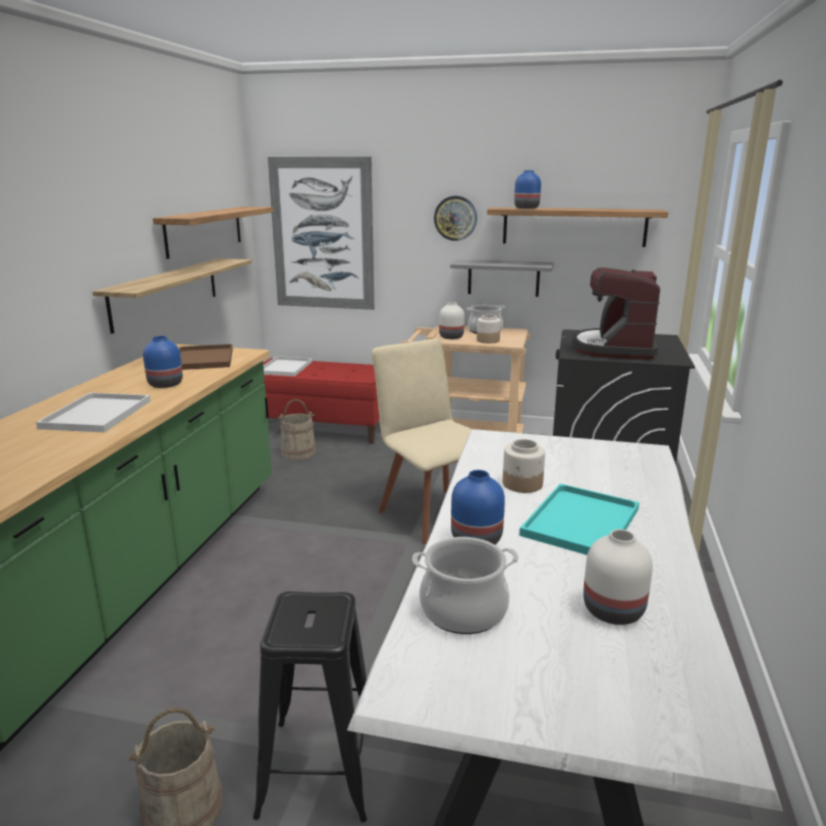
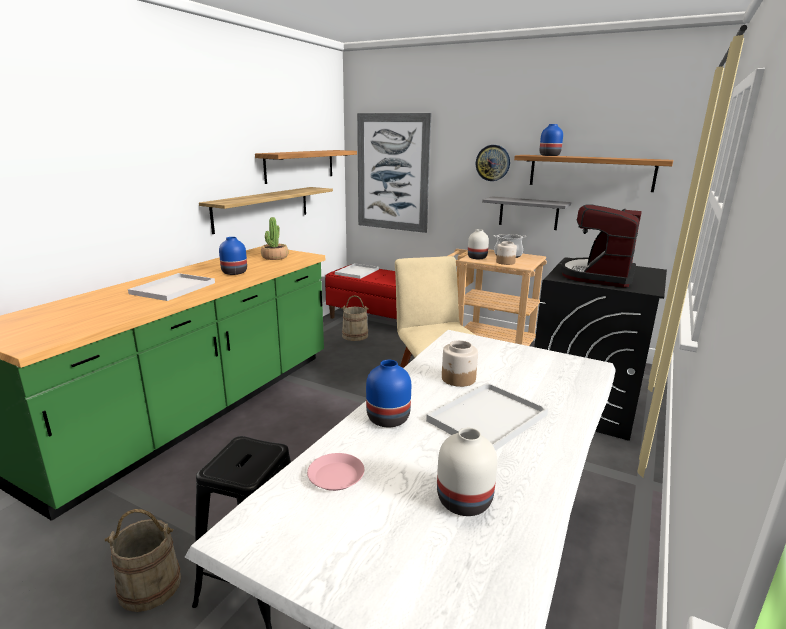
camera: 15 degrees right, 0 degrees up
brown tray [179,344,233,370] -> potted plant [261,217,288,260]
cooking pot [412,537,519,634] -> pink plate [307,453,364,491]
turquoise tray [519,484,639,555] -> white tray [426,382,548,451]

